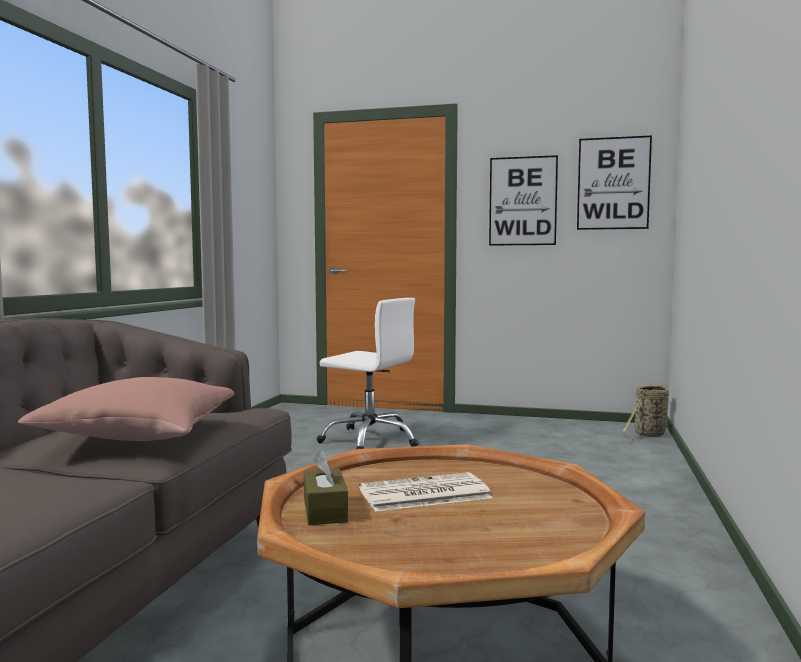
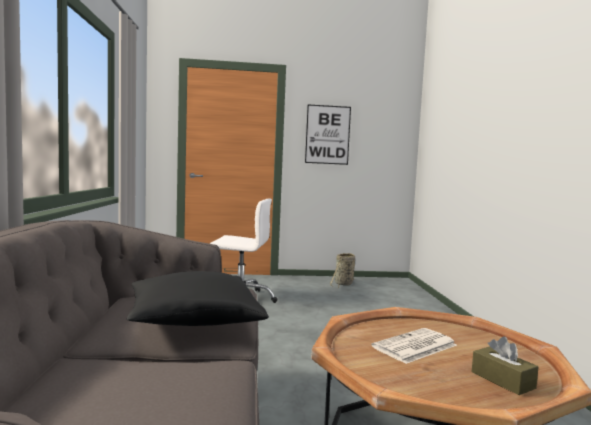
camera: 20 degrees left, 0 degrees up
pink pillow [18,377,234,441] -> black pillow [127,271,269,326]
brown tissue box [304,450,348,525] -> brown tissue box moved to [472,337,539,395]
picture [577,135,652,230] -> none
basket [622,385,670,440] -> basket moved to [330,253,355,289]

